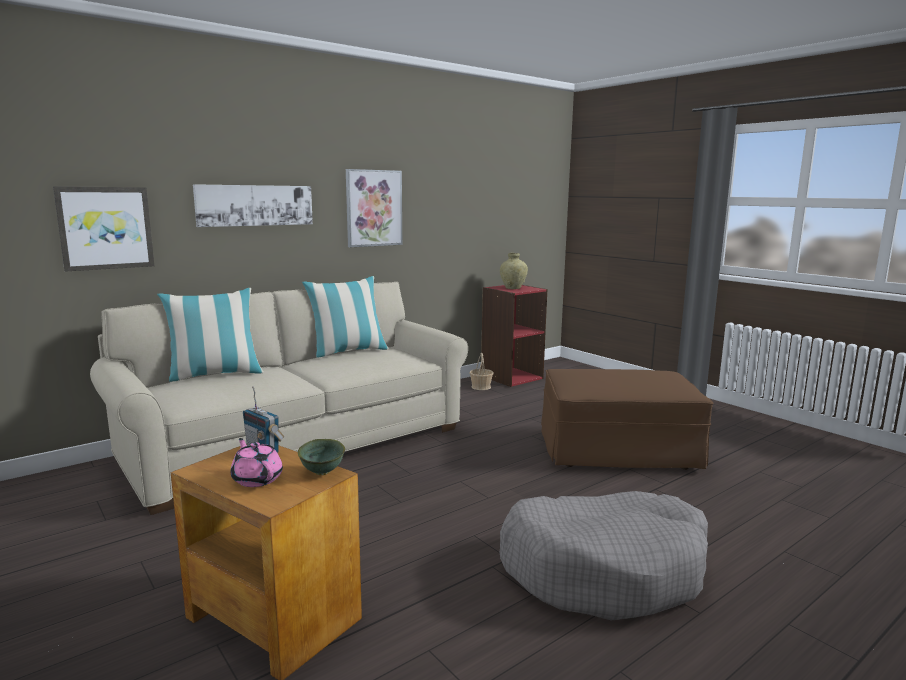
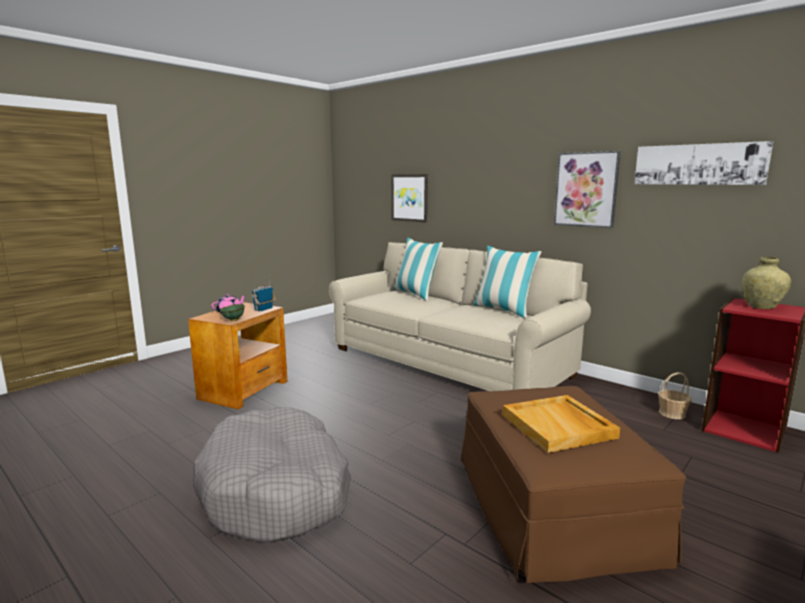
camera: 80 degrees right, 0 degrees up
picture [193,184,313,227] -> picture moved to [634,141,773,185]
none -> beige tray [503,395,620,453]

